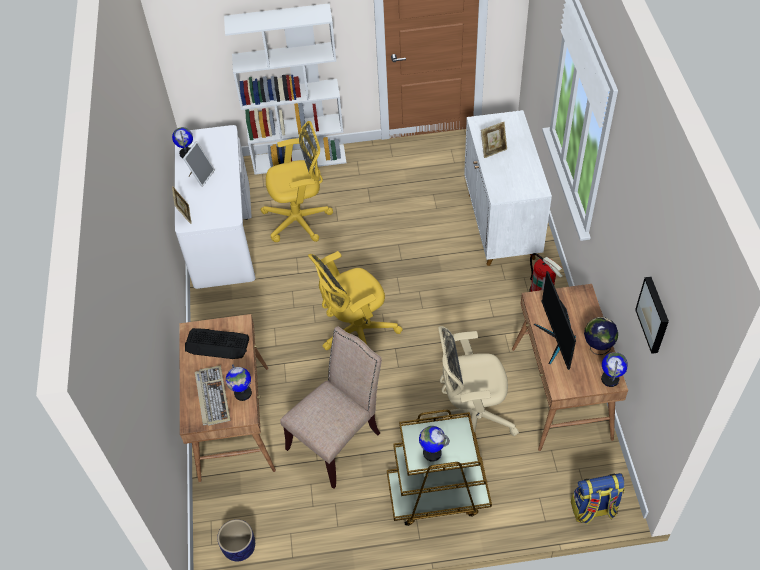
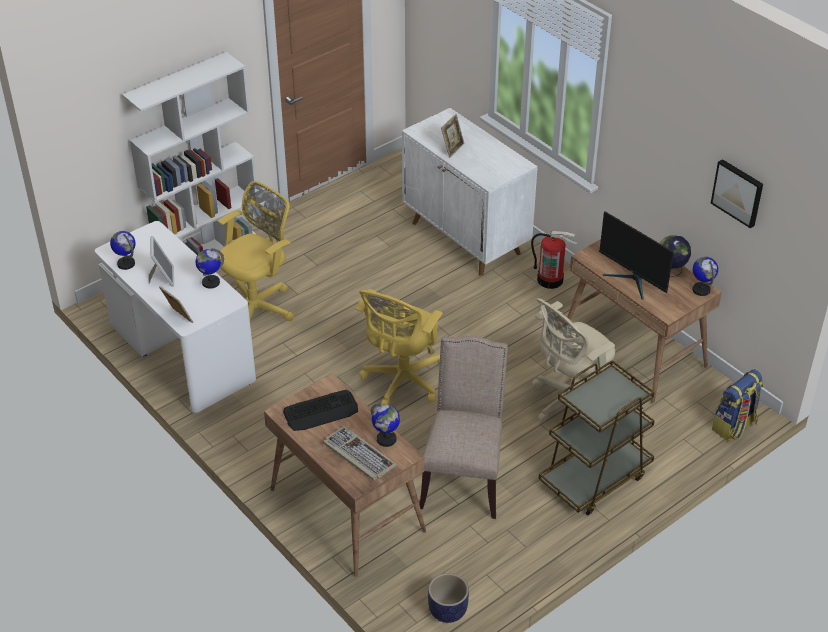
camera: 35 degrees left, 10 degrees down
globe [419,426,450,462] -> globe moved to [196,248,224,289]

